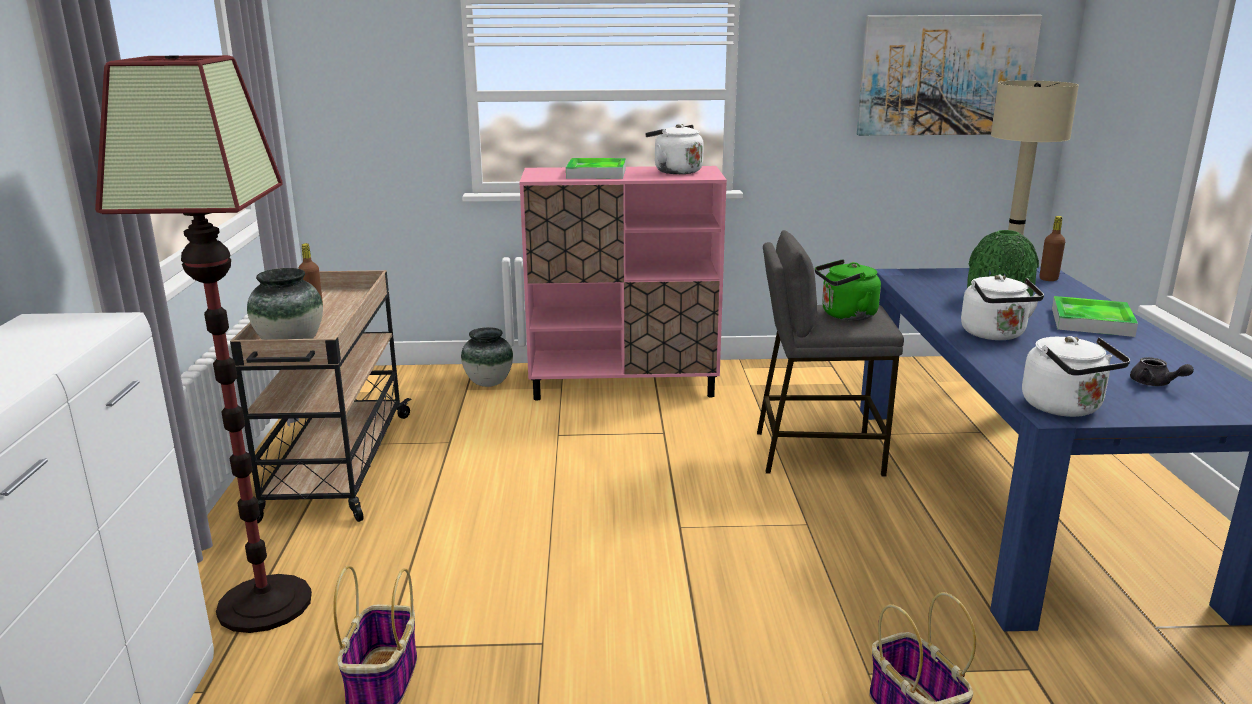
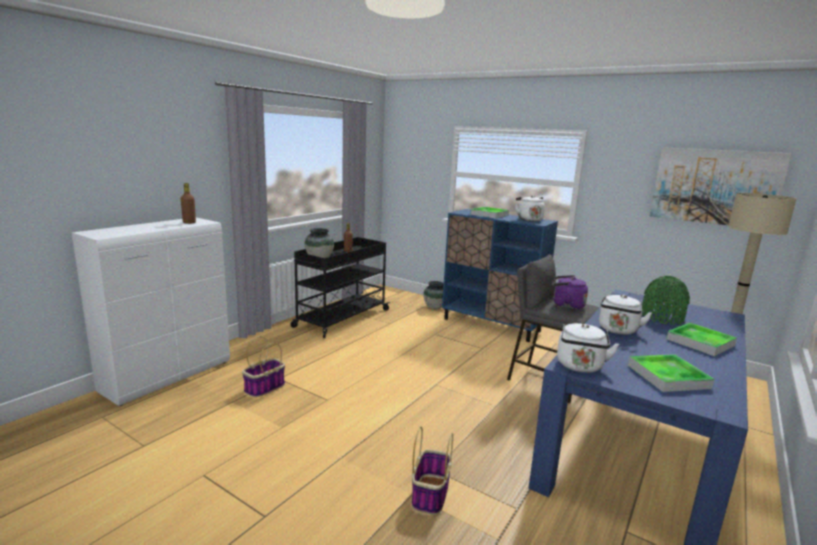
camera: 35 degrees right, 5 degrees down
floor lamp [95,55,312,633] -> none
beige cart [230,270,412,524] -> black cart [290,237,390,338]
pink cabinet [519,166,727,401] -> blue cabinet [442,209,558,342]
green kettle [815,259,881,320] -> purple kettle [552,275,588,310]
brown bottle [1040,216,1065,281] -> brown bottle moved to [181,183,196,224]
grey teapot [1130,357,1194,386] -> tray [628,354,714,392]

